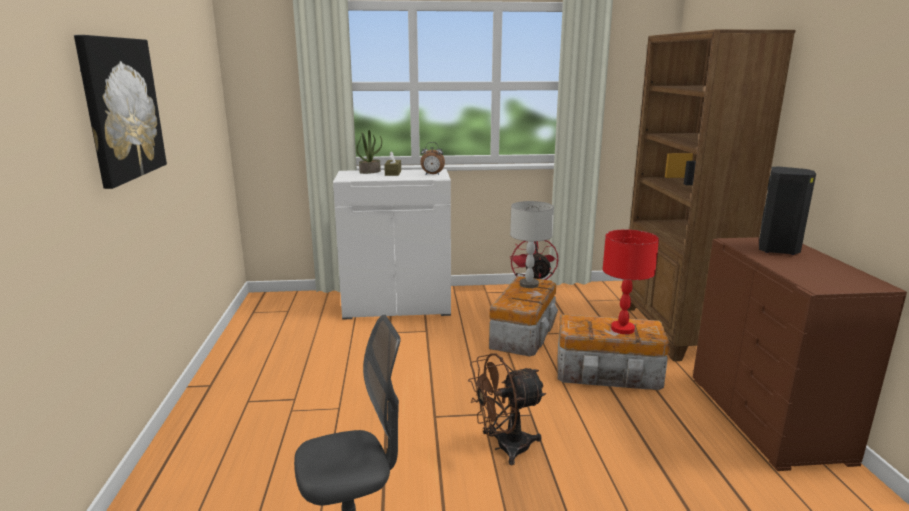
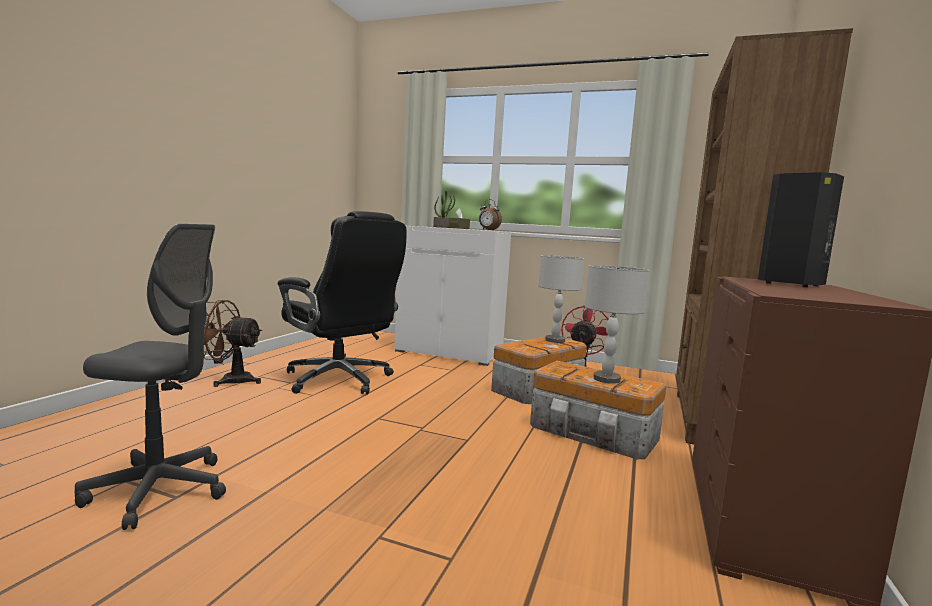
camera: 25 degrees right, 10 degrees down
picture [74,35,167,189] -> none
brown fan [468,353,546,465] -> brown fan moved to [204,300,262,387]
red table lamp [603,229,659,334] -> grey table lamp [585,265,650,384]
none -> black office chair [278,211,407,394]

